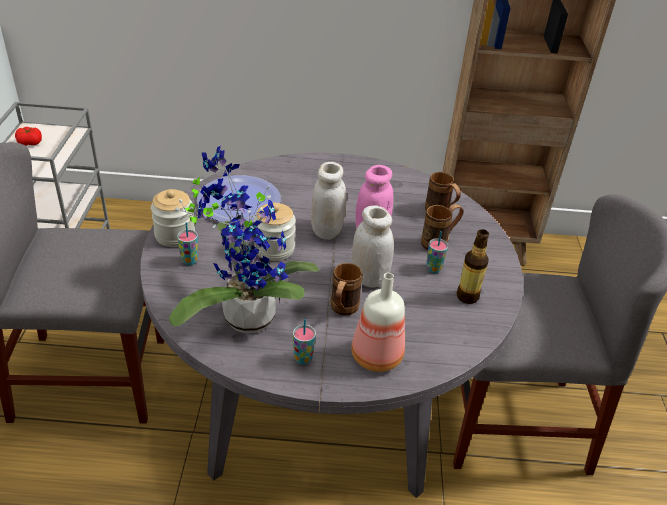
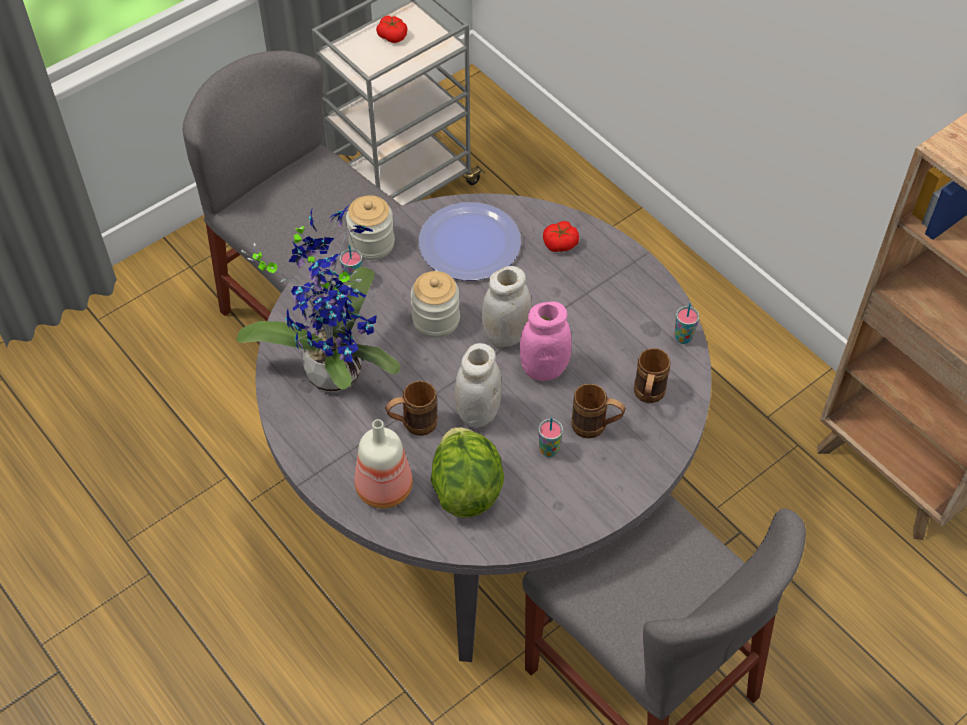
camera: 50 degrees right, 15 degrees up
cup [293,319,316,364] -> cup moved to [674,303,699,344]
bottle [457,229,489,304] -> none
none -> lettuce [431,427,504,518]
none -> tomato [543,221,579,252]

